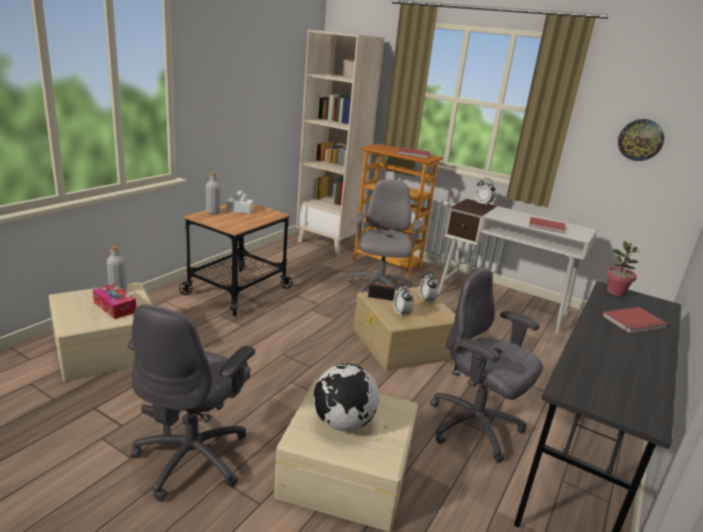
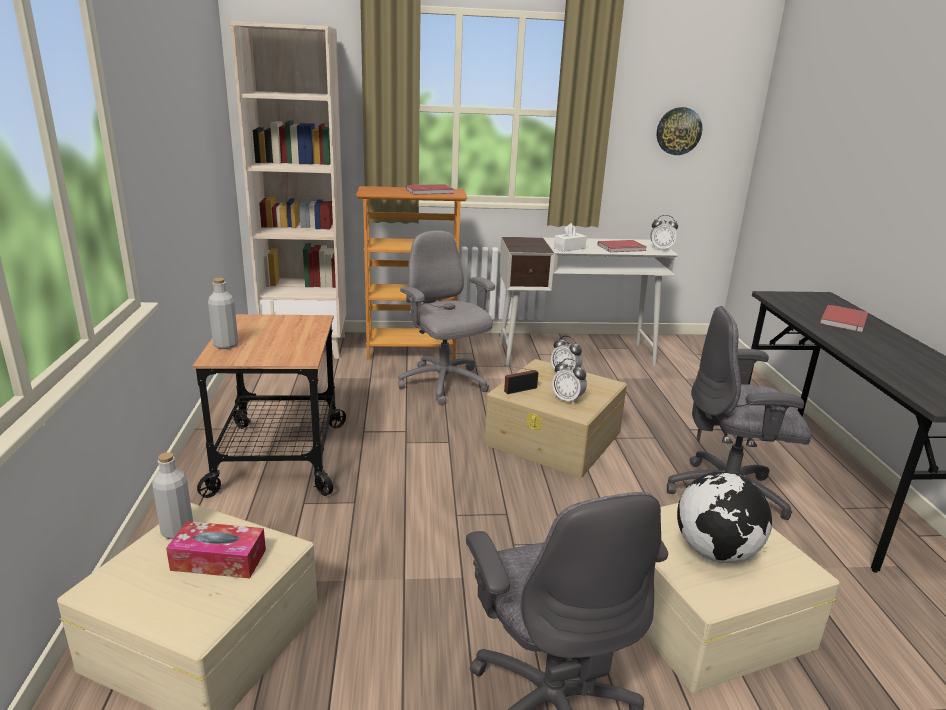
camera: 35 degrees left, 0 degrees up
white tissue box [226,191,253,214] -> white tissue box moved to [554,223,587,252]
alarm clock [475,178,496,205] -> alarm clock moved to [650,215,678,250]
potted plant [606,241,638,296] -> none

